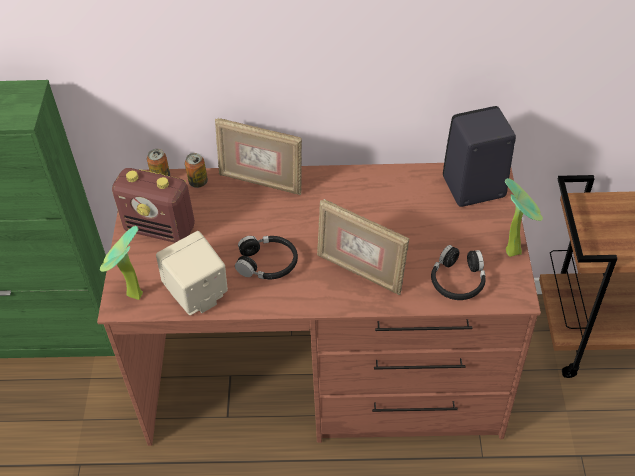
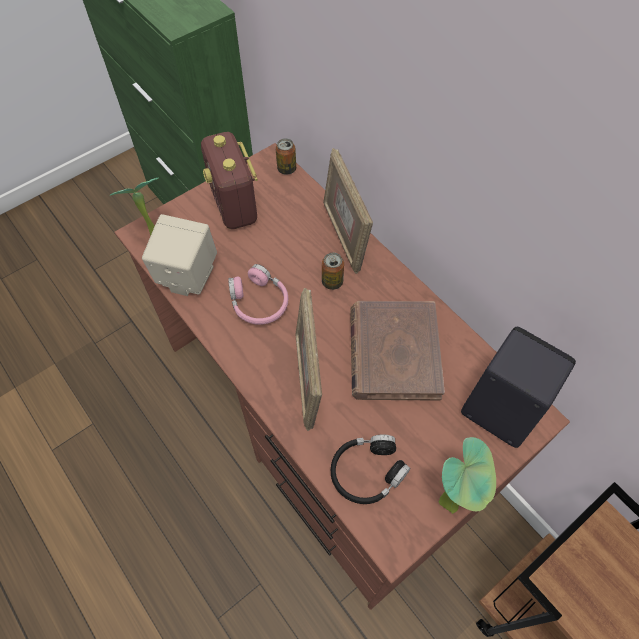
camera: 50 degrees right, 10 degrees up
can [185,153,208,188] -> can moved to [322,253,344,290]
black headphones [235,236,298,279] -> pink headphones [228,264,288,325]
none -> brown book [350,301,445,401]

